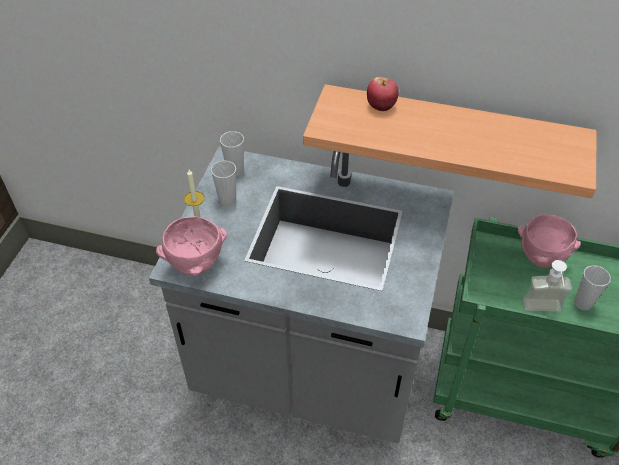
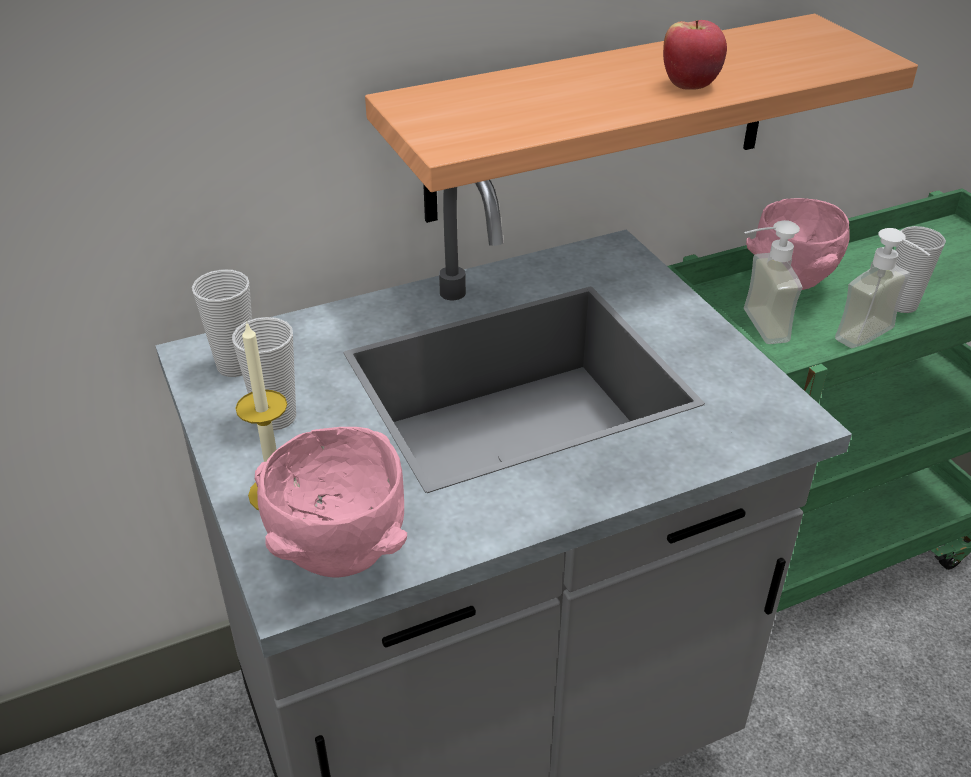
camera: 40 degrees left, 10 degrees down
apple [367,77,399,111] -> apple moved to [663,20,727,90]
none -> soap dispenser [744,220,802,344]

